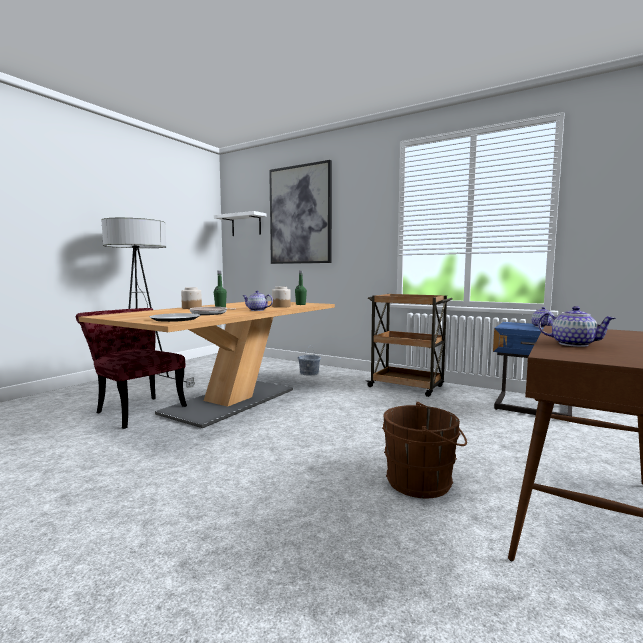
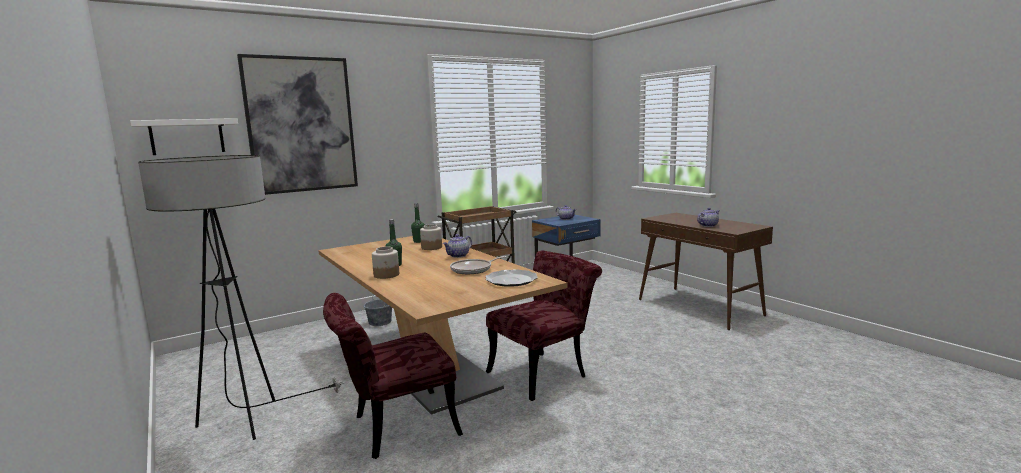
camera: 65 degrees left, 5 degrees up
brown bucket [382,402,467,499] -> none
none -> red chair [486,251,602,401]

